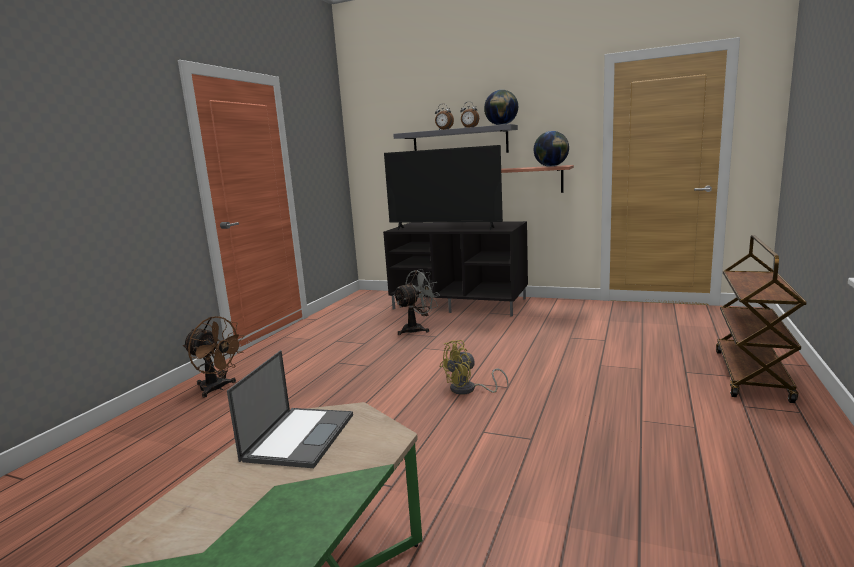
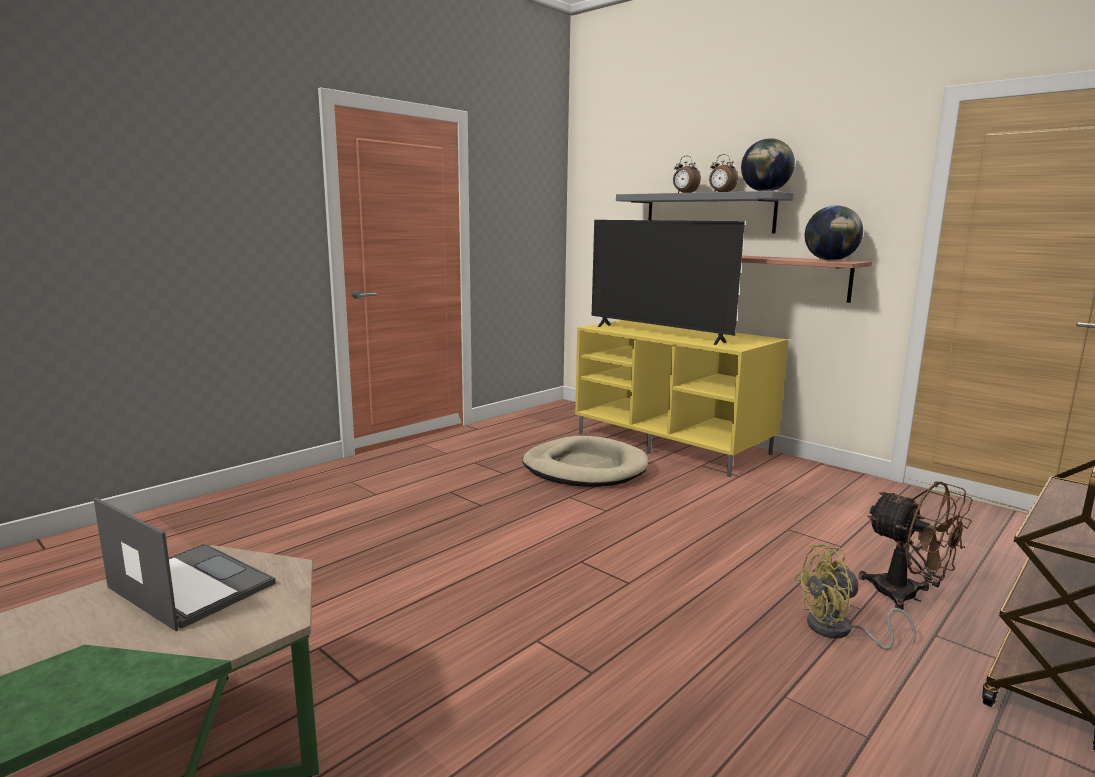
camera: 20 degrees right, 0 degrees up
brown fan [183,316,245,398] -> brown fan moved to [859,481,972,610]
laptop [227,350,353,468] -> laptop turned 90 degrees counterclockwise [94,498,276,631]
black tv stand [383,221,528,317] -> yellow tv stand [575,320,788,477]
grey fan [393,269,440,335] -> beige dog bed [522,436,649,487]
yellow fan [439,340,509,395] -> yellow fan moved to [794,544,916,650]

